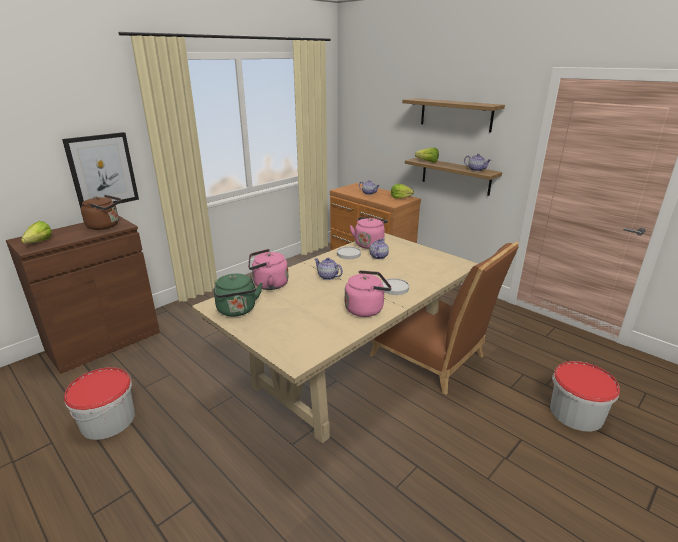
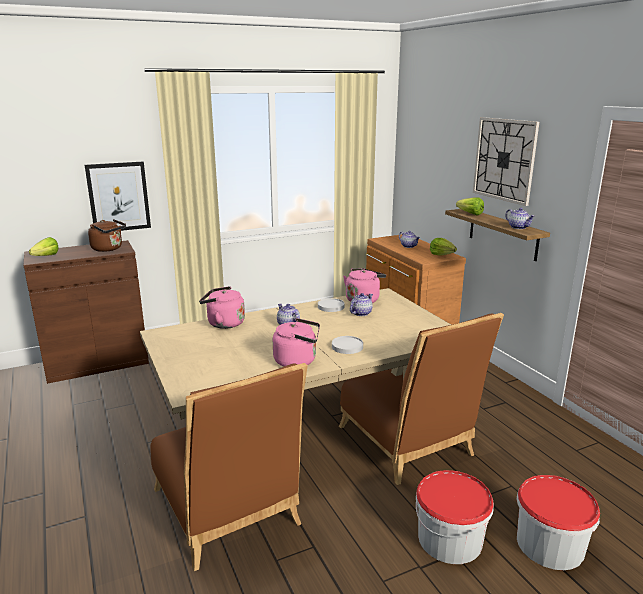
camera: 20 degrees right, 5 degrees down
bucket [64,367,135,440] -> bucket moved to [416,470,494,564]
green kettle [214,274,263,317] -> none
shelf [402,98,505,133] -> wall clock [473,117,539,206]
none -> brown chair [150,363,308,571]

